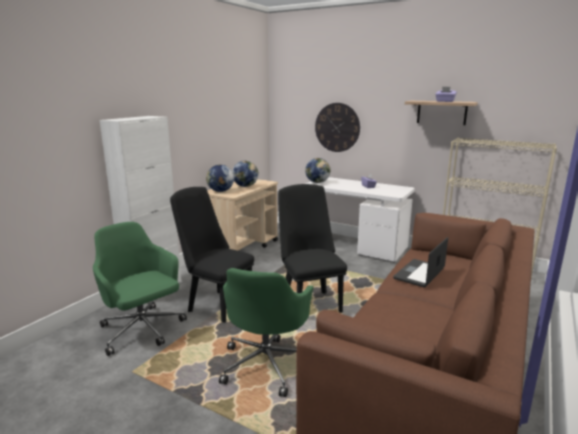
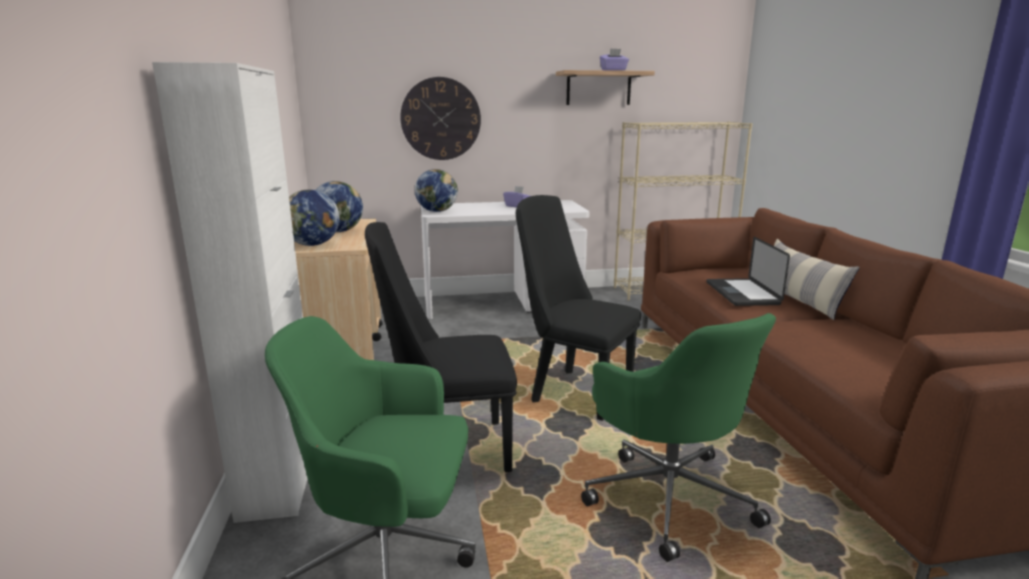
camera: 40 degrees left, 0 degrees up
none -> pillow [774,239,860,320]

